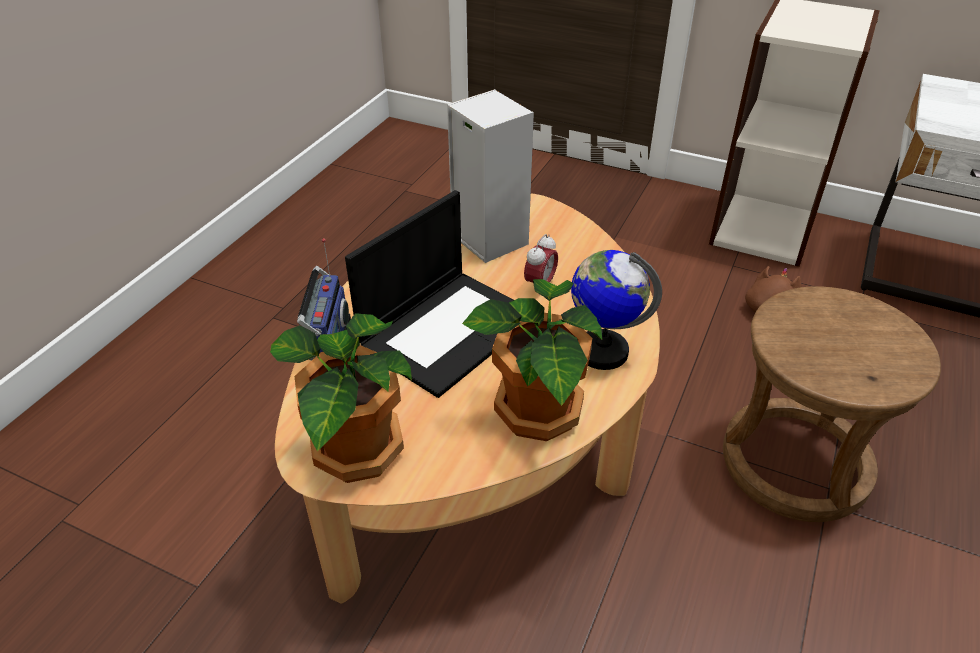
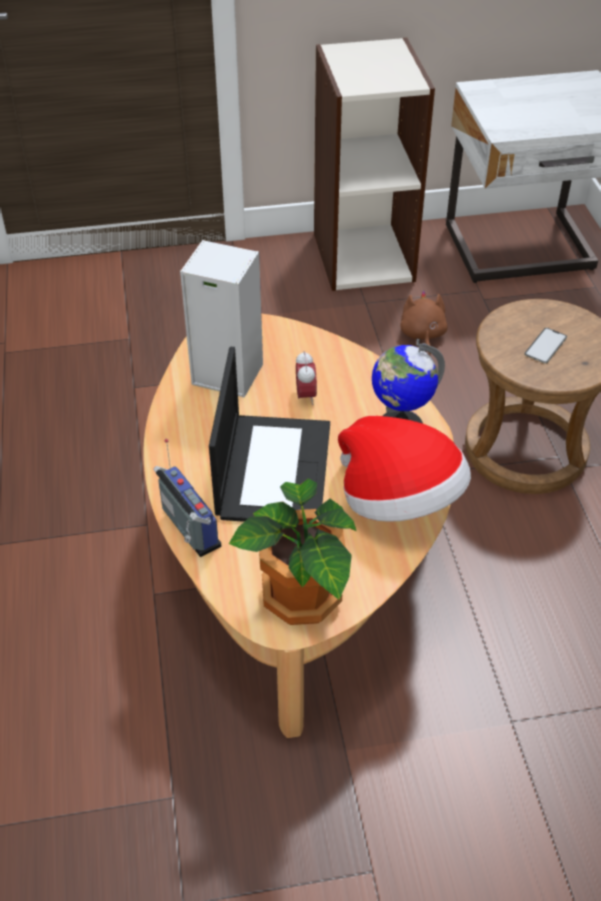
camera: 35 degrees left, 5 degrees up
potted plant [462,279,602,441] -> hat [338,416,471,522]
none -> phone [524,328,567,364]

